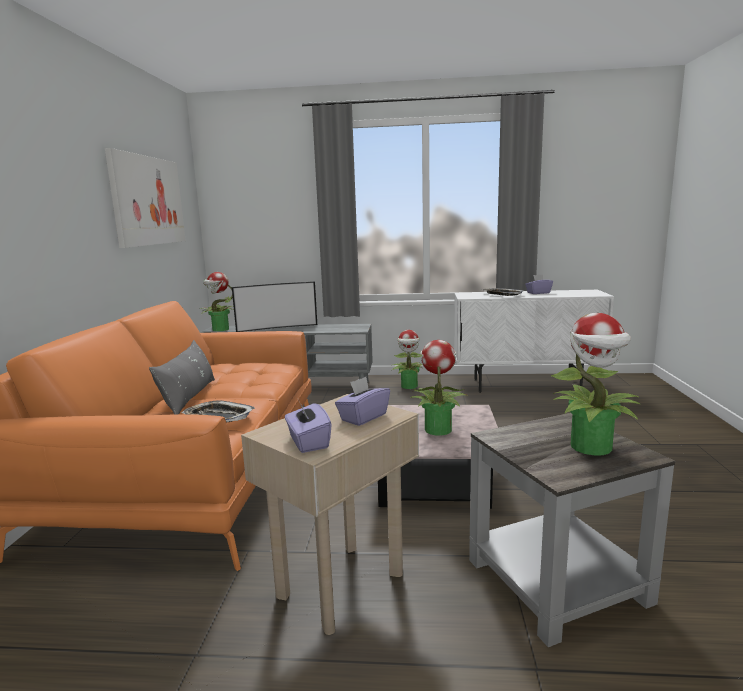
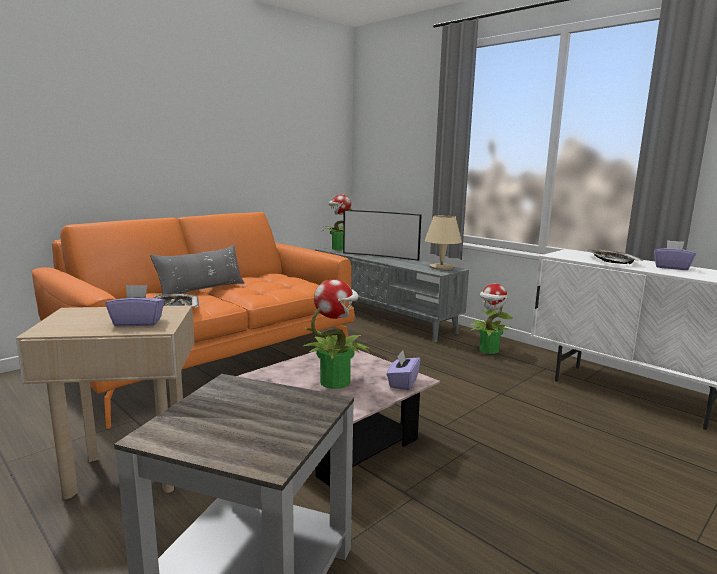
camera: 40 degrees right, 0 degrees up
picture [105,148,186,248] -> none
purple tissue box [285,403,332,453] -> purple tissue box moved to [386,351,420,390]
potted plant [551,313,641,456] -> none
none -> beige table lamp [425,215,462,270]

